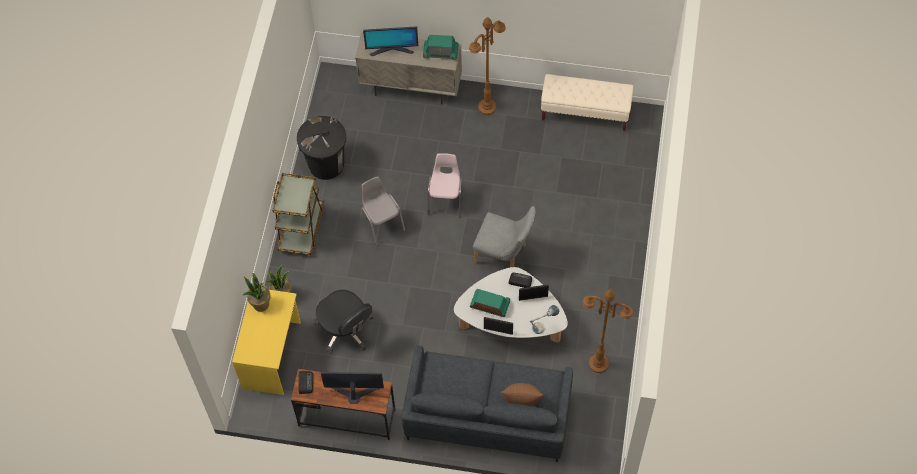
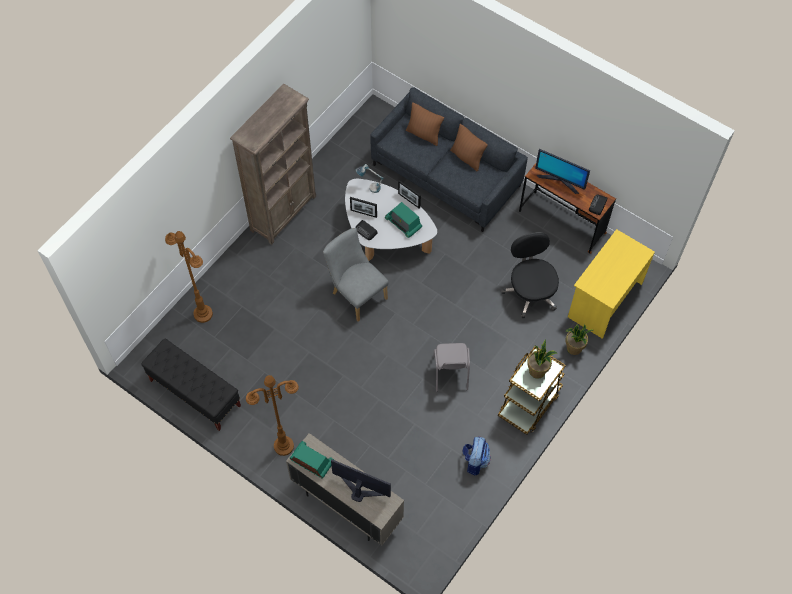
camera: 155 degrees left, 0 degrees up
potted plant [243,273,271,312] -> potted plant moved to [527,339,557,379]
black trash can [297,116,346,180] -> backpack [463,436,491,476]
pink chair [428,153,463,218] -> none
beige bench [541,74,633,131] -> black bench [142,339,241,431]
brown floor lamp [583,290,633,373] -> brown floor lamp moved to [165,231,213,323]
none -> brown bookcase [230,84,316,245]
none -> brown pillow [450,124,488,171]

